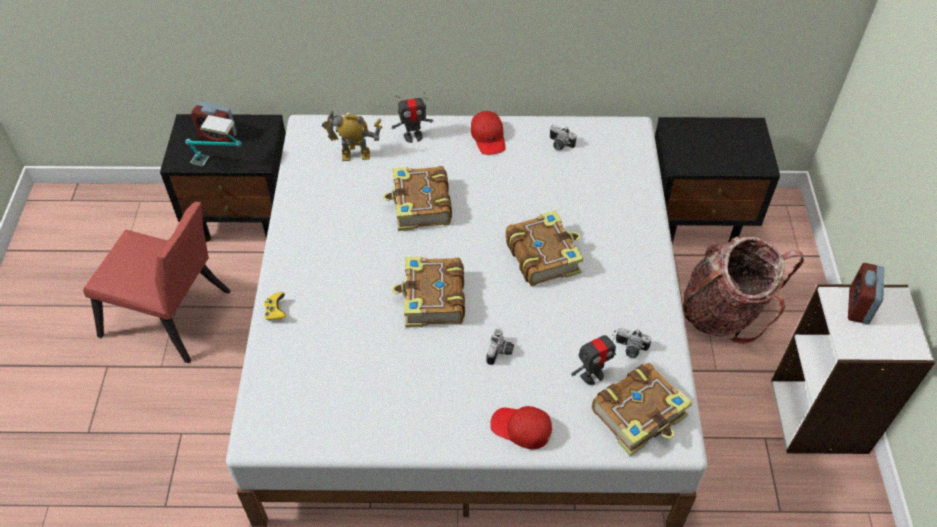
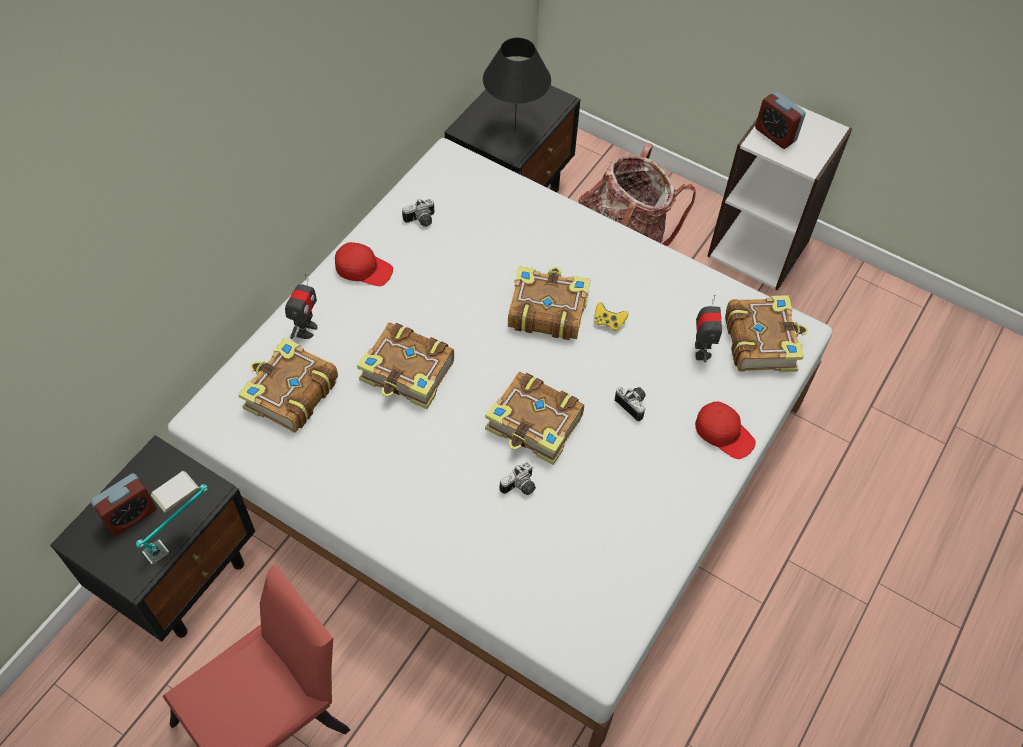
camera: 60 degrees left, 5 degrees up
yellow game controller [264,292,286,320] -> yellow game controller moved to [595,302,629,331]
toy robot [322,111,382,161] -> book [238,337,338,432]
red cap [490,406,552,450] -> red cap turned 105 degrees counterclockwise [695,401,756,459]
camera [616,328,652,358] -> camera moved to [499,461,536,495]
none -> black table lamp [483,38,551,131]

